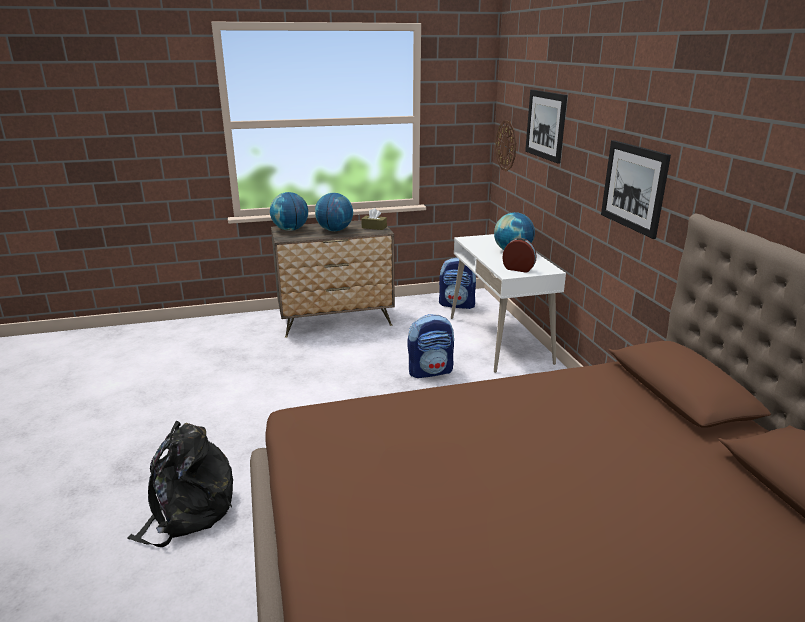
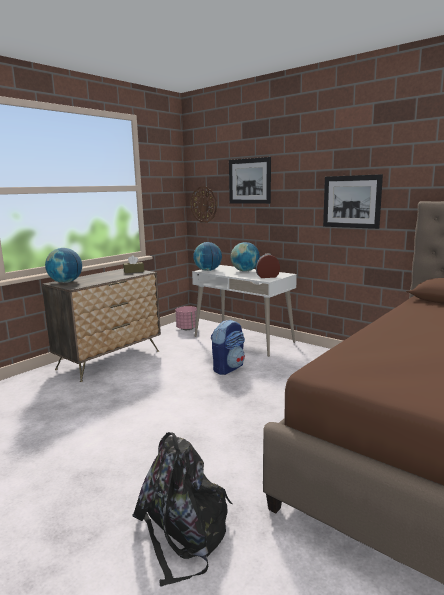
camera: 35 degrees left, 10 degrees down
globe [315,193,353,231] -> globe moved to [193,242,222,271]
backpack [439,258,477,309] -> pink planter [176,306,197,330]

